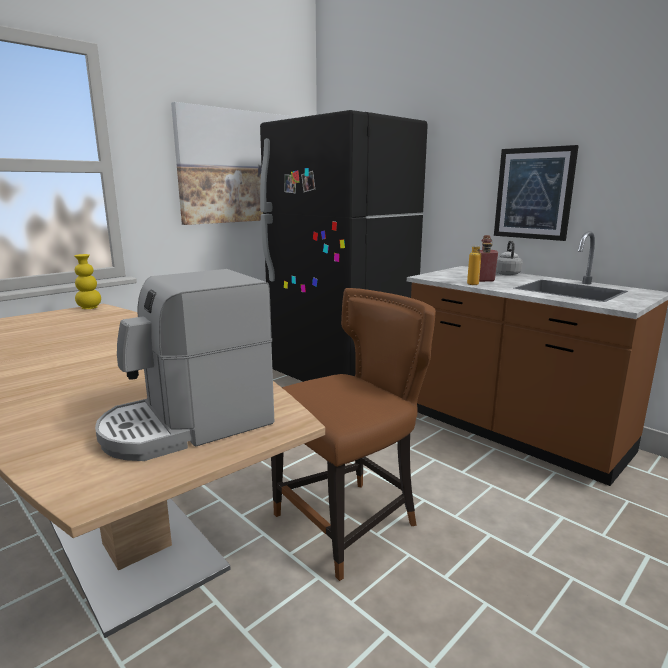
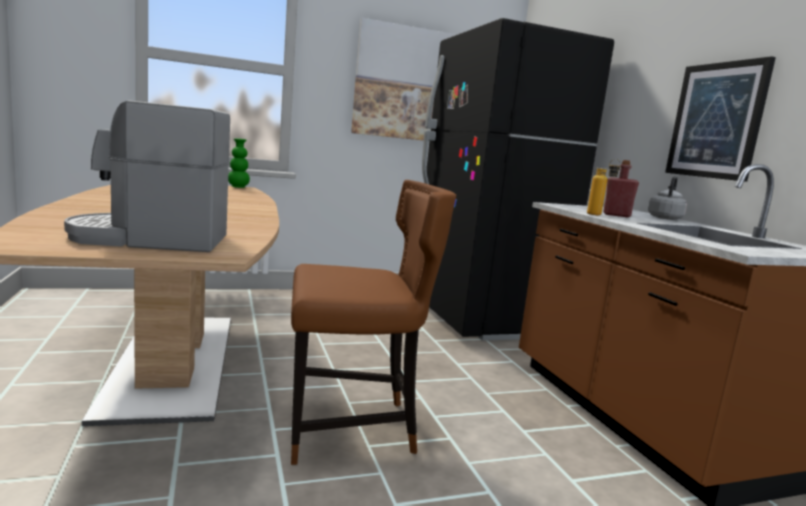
camera: 25 degrees right, 5 degrees down
yellow vase [74,254,101,309] -> green vase [228,138,250,188]

